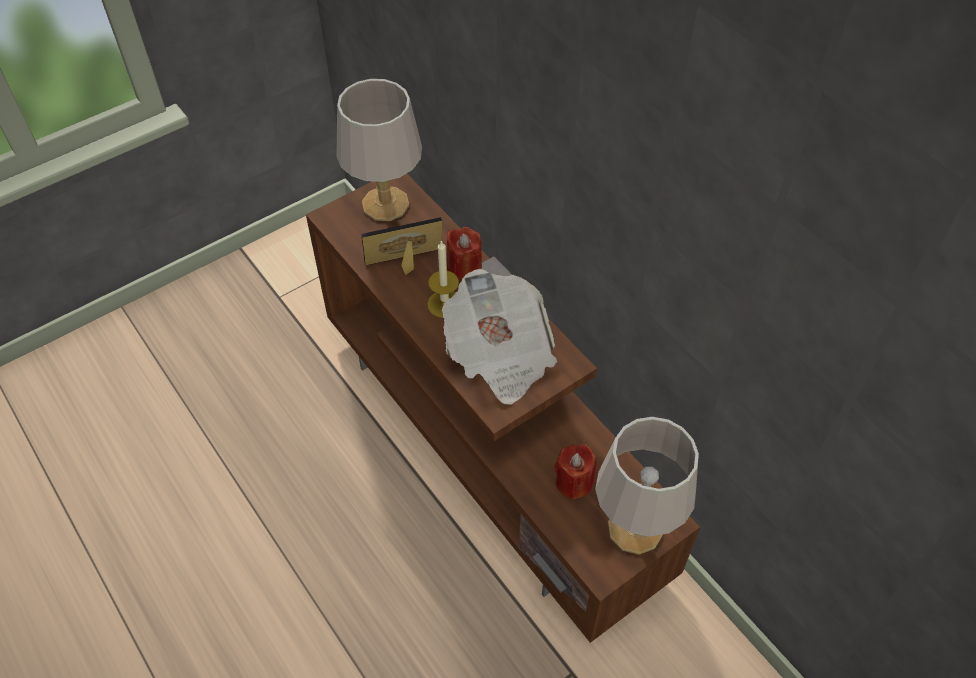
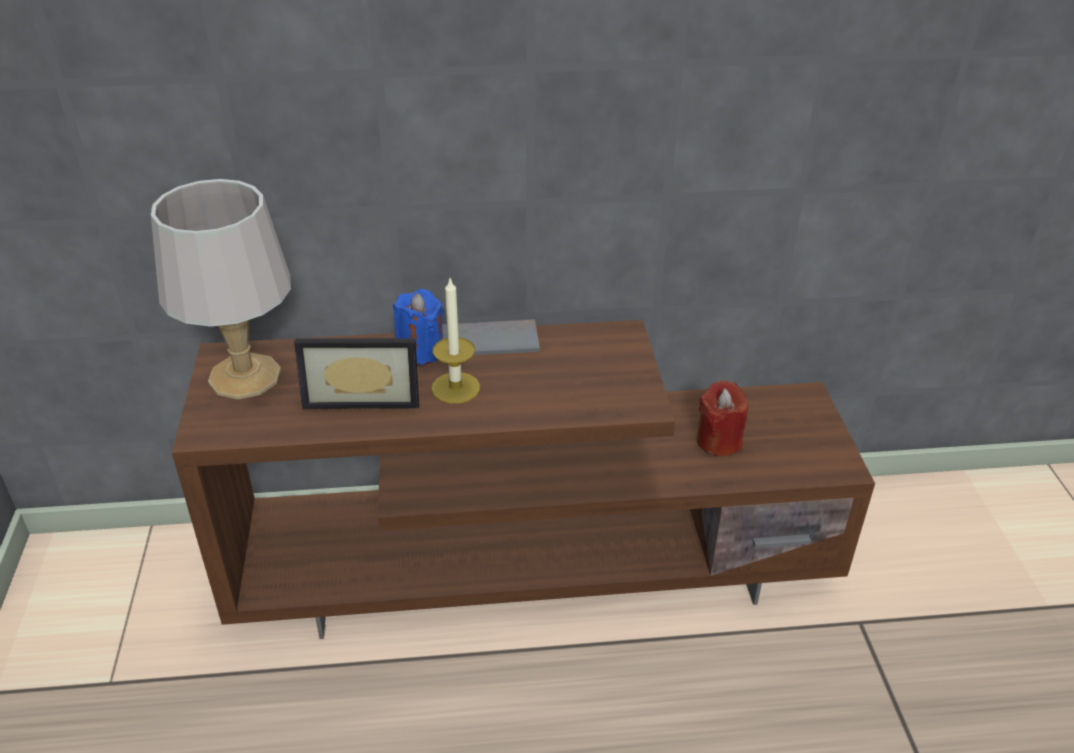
camera: 60 degrees left, 15 degrees down
picture frame [361,217,442,275] -> picture frame turned 105 degrees counterclockwise [294,338,419,409]
newspaper [442,269,557,405] -> none
red candle [447,227,482,281] -> blue candle [393,289,444,365]
grey table lamp [595,417,699,555] -> none

